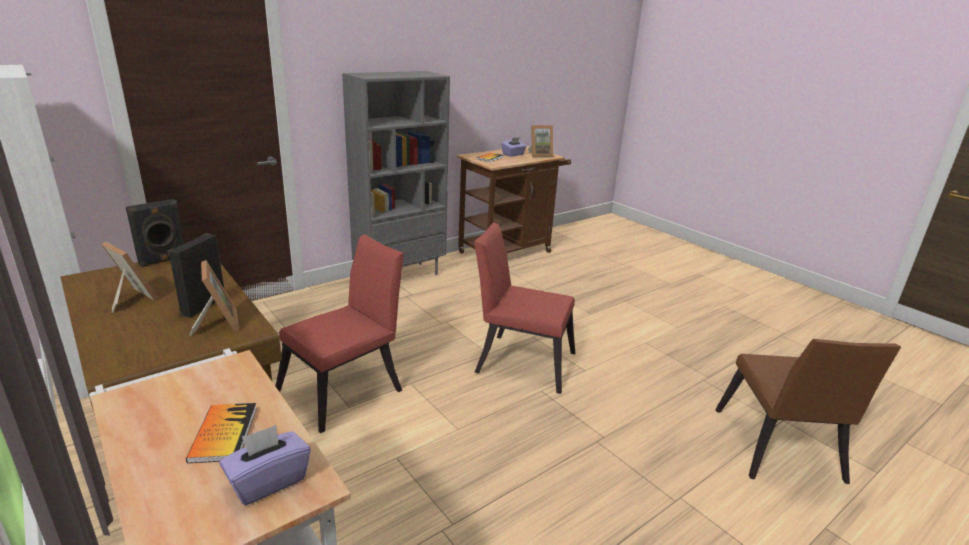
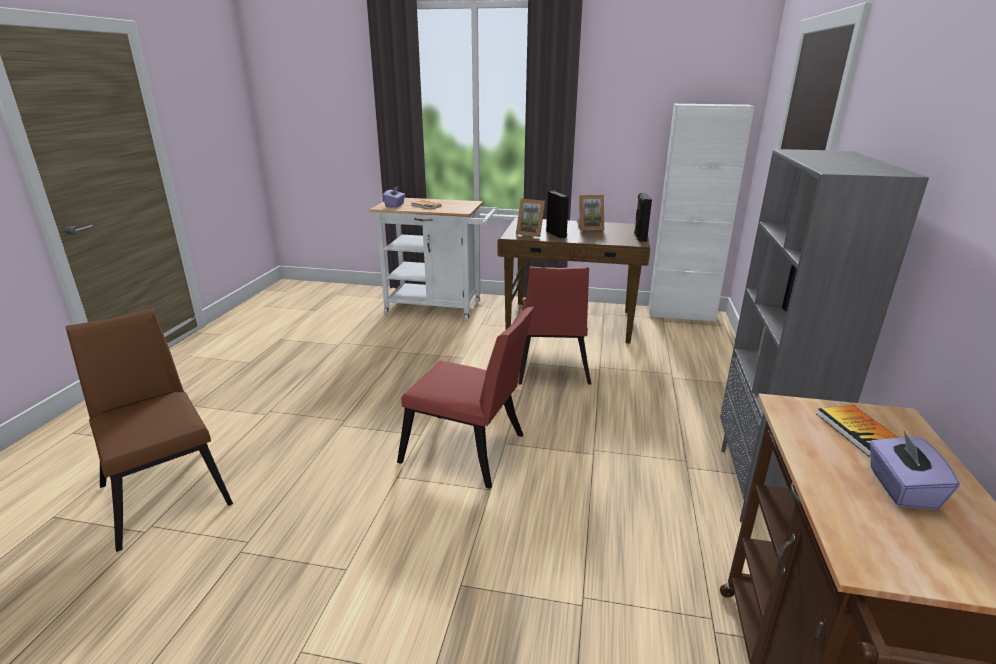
camera: 140 degrees right, 0 degrees up
red chair [474,223,575,394] -> red chair turned 45 degrees clockwise [397,307,534,489]
picture frame [528,125,553,157] -> none

